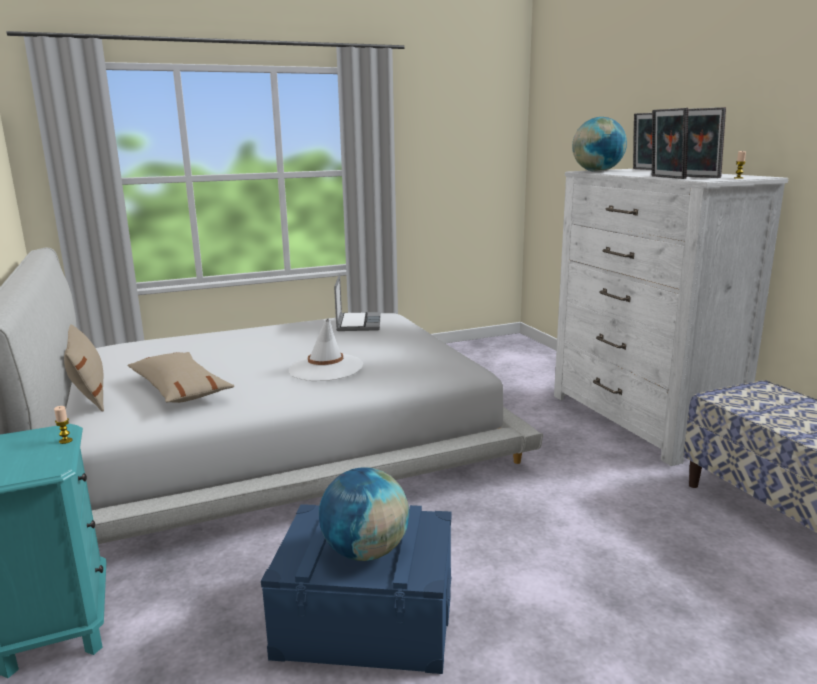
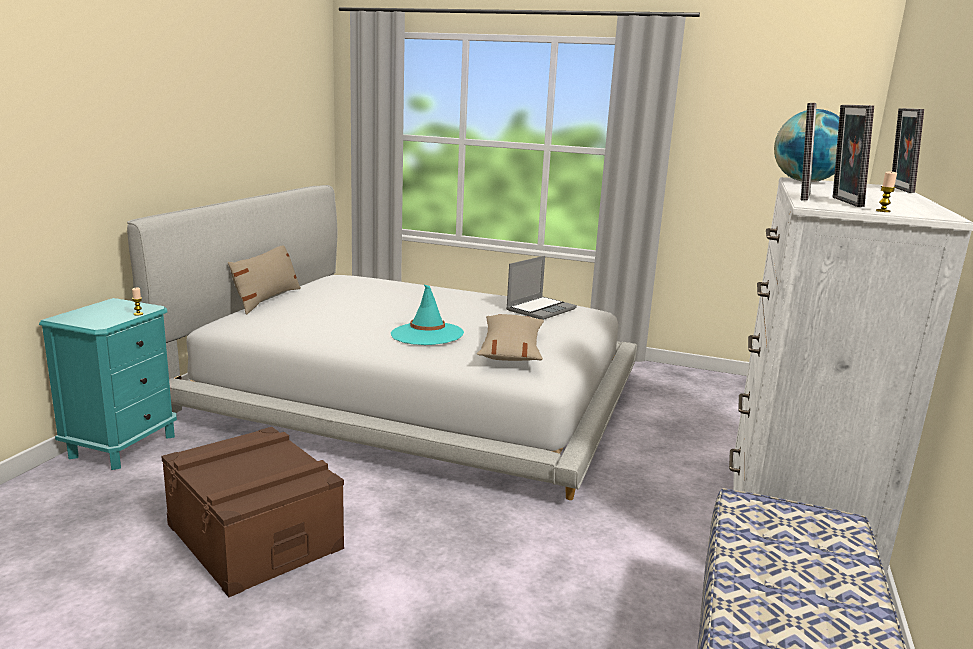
camera: 40 degrees right, 0 degrees up
beige pillow [127,352,234,403] -> beige pillow moved to [477,314,544,361]
blue storage box [261,504,452,674] -> brown storage box [161,427,344,597]
white hat [289,318,363,381] -> turquoise hat [391,285,464,345]
globe [319,467,409,561] -> none

